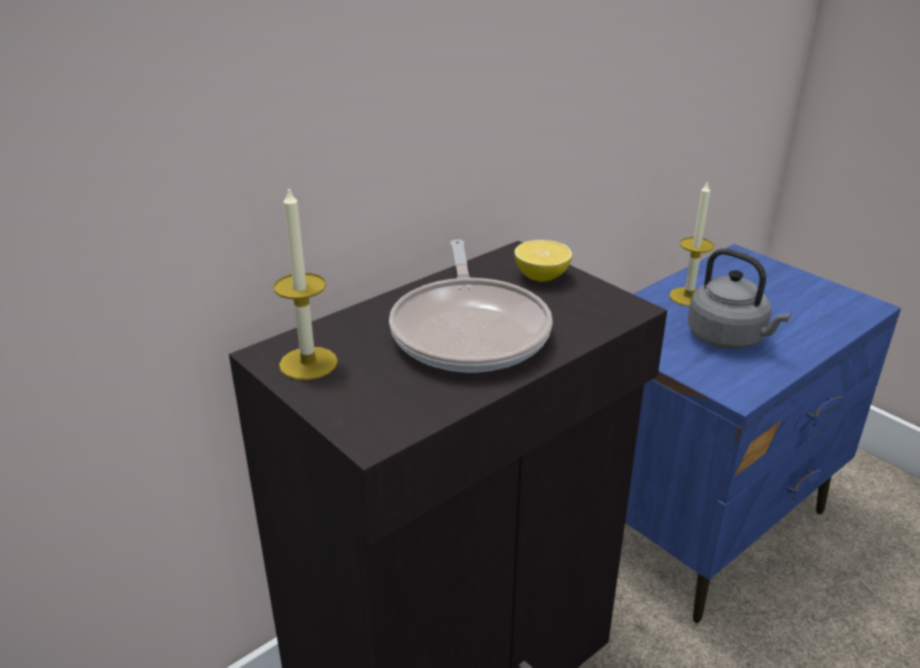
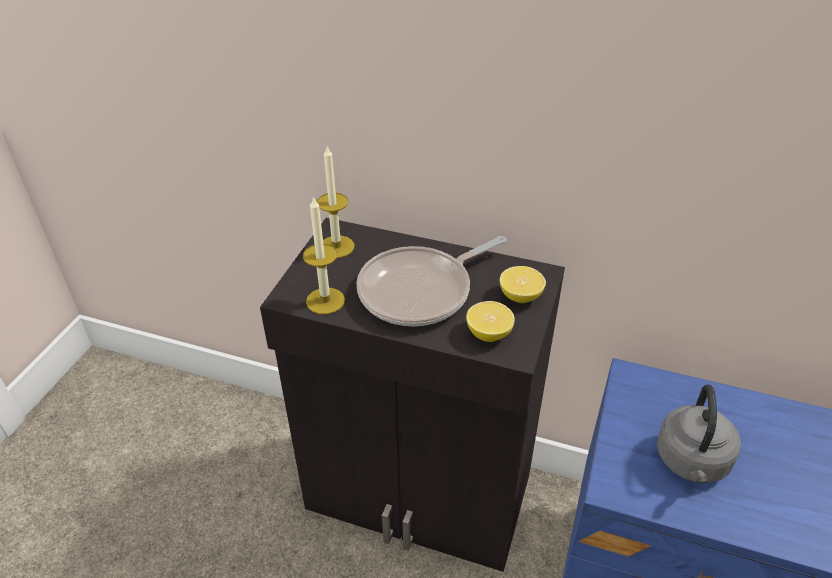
camera: 60 degrees right, 10 degrees up
candle [670,180,714,306] -> candle moved to [303,196,345,314]
none -> lemon [466,301,515,342]

